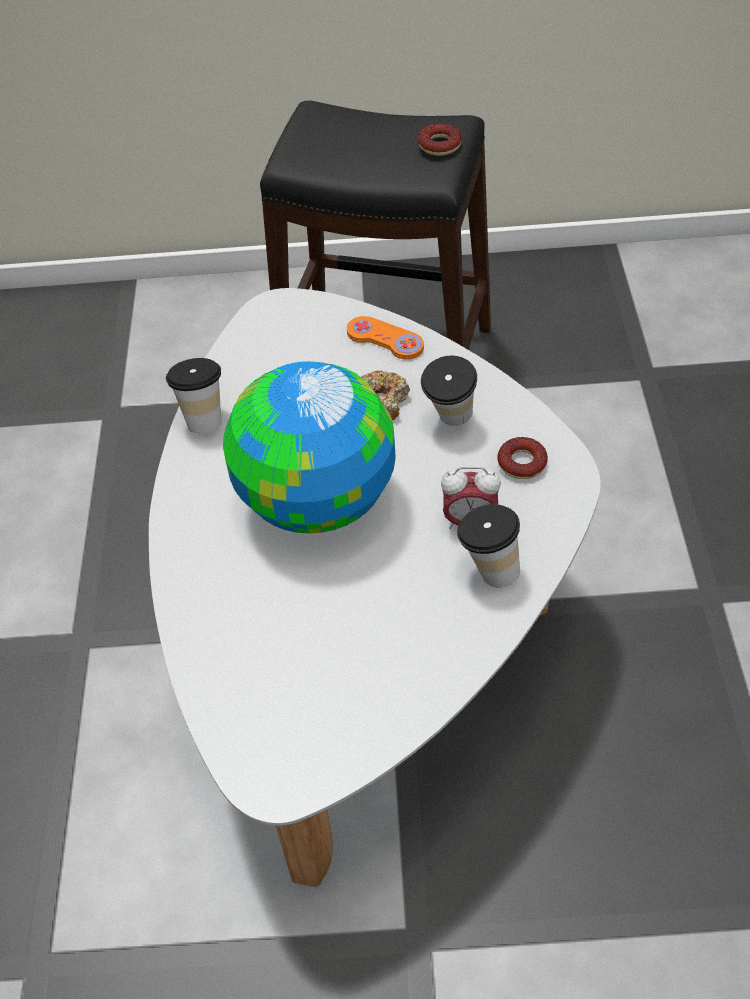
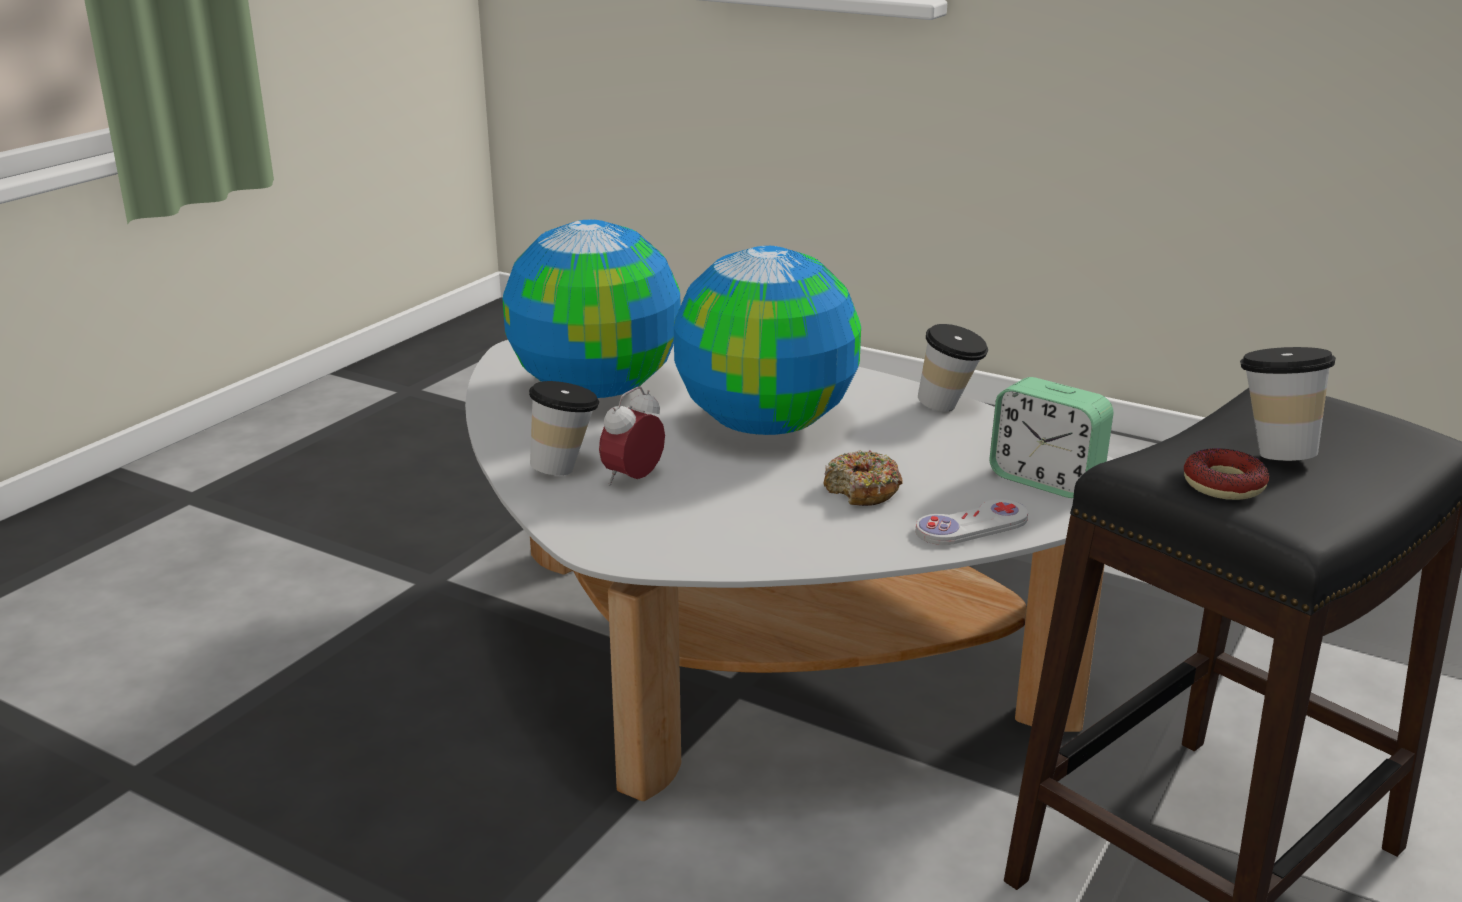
camera: 120 degrees right, 25 degrees down
orange game controller [347,316,424,359] -> white game controller [916,499,1028,545]
cup [421,355,477,426] -> cup moved to [1240,347,1336,461]
donut [497,437,548,479] -> none
none -> globe [503,220,680,398]
none -> alarm clock [989,377,1114,498]

